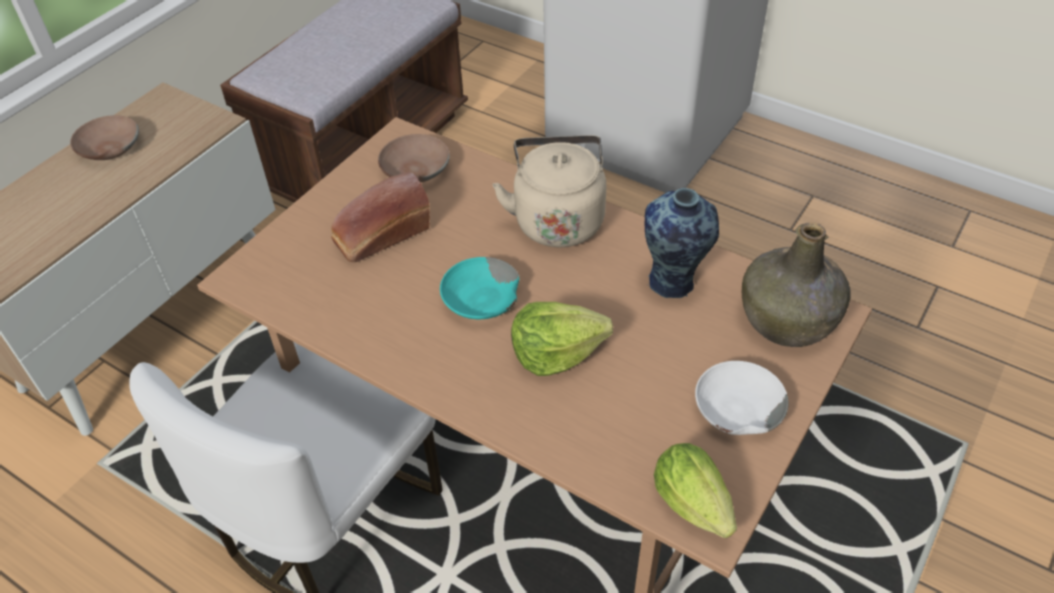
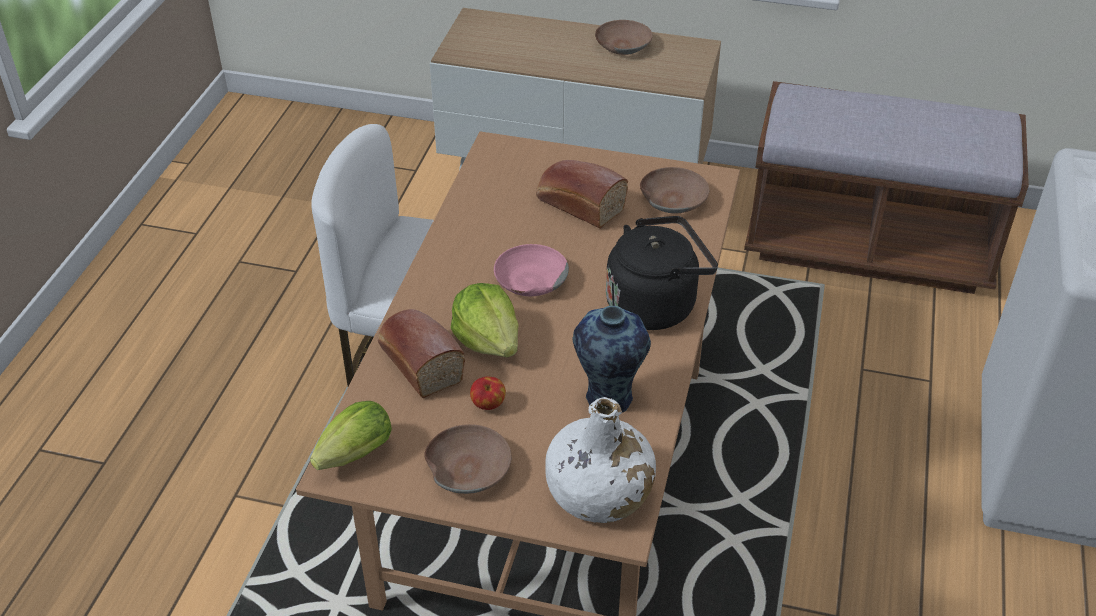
camera: 70 degrees right, 5 degrees down
turquoise bowl [440,257,520,319] -> pink bowl [494,244,569,296]
beige kettle [493,135,606,247] -> black kettle [606,216,718,330]
white bowl [695,361,789,435] -> brown bowl [424,424,511,494]
green bottle [742,222,851,347] -> white bottle [545,397,656,523]
none -> bread [377,309,465,398]
none -> apple [470,377,506,410]

